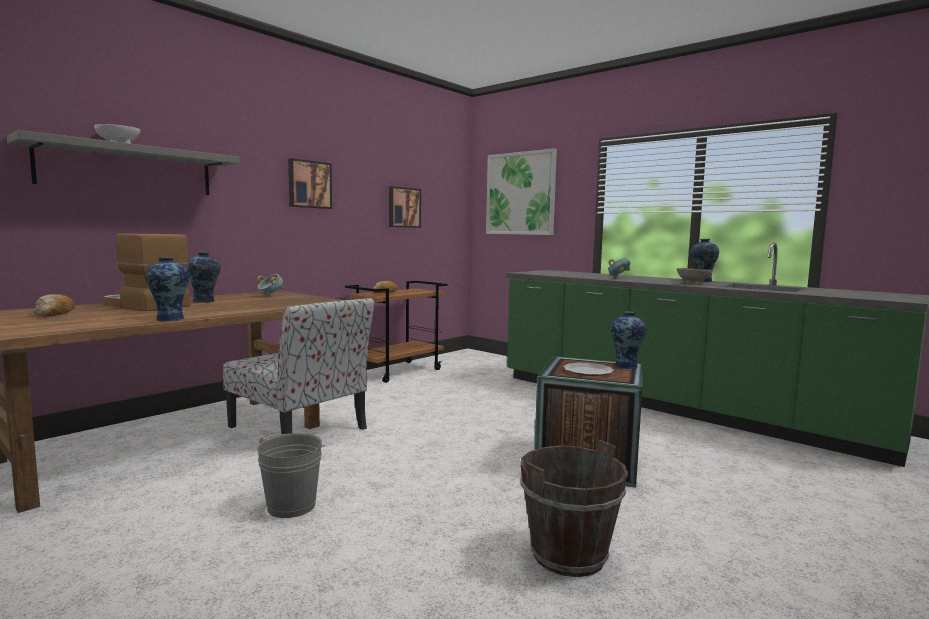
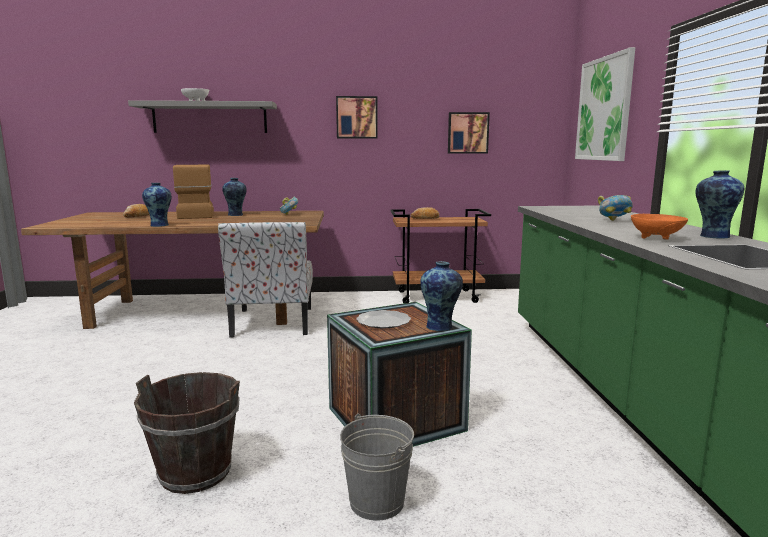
camera: 45 degrees right, 5 degrees up
grey bucket [257,433,325,518] -> grey bucket moved to [340,413,414,521]
grey bowl [677,268,713,284] -> orange bowl [631,214,688,240]

